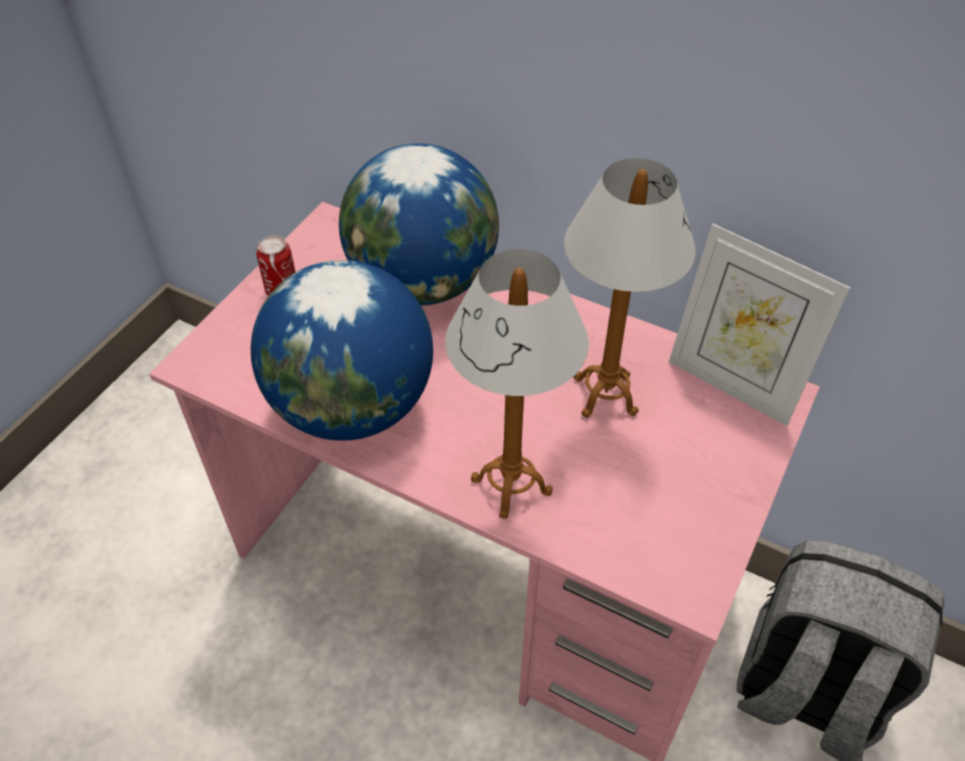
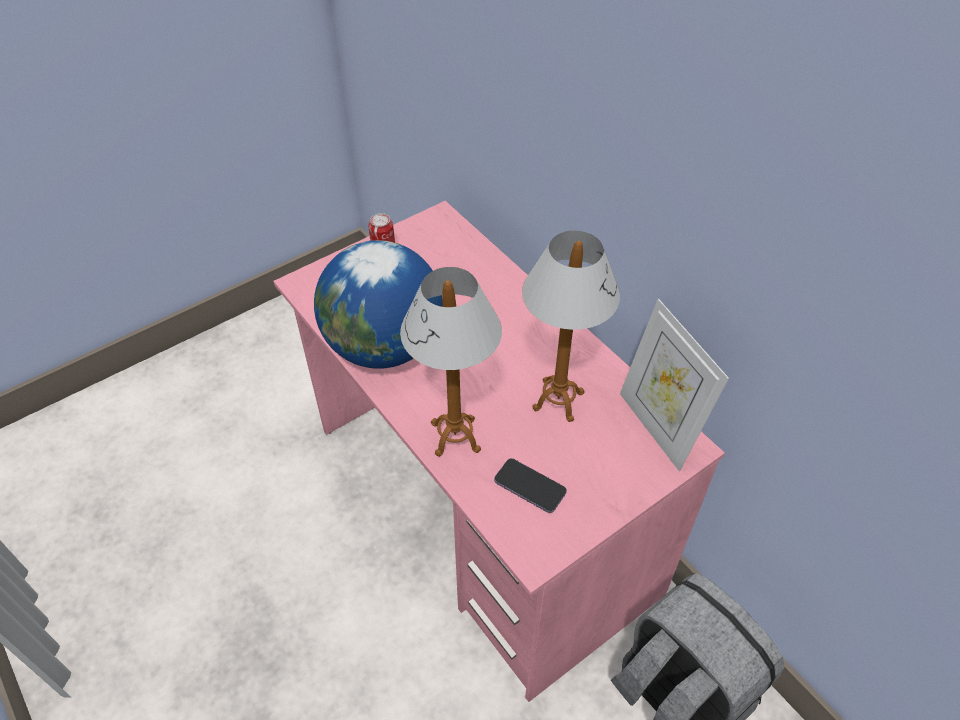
camera: 25 degrees right, 0 degrees up
globe [339,143,499,305] -> none
none -> phone [494,458,567,513]

